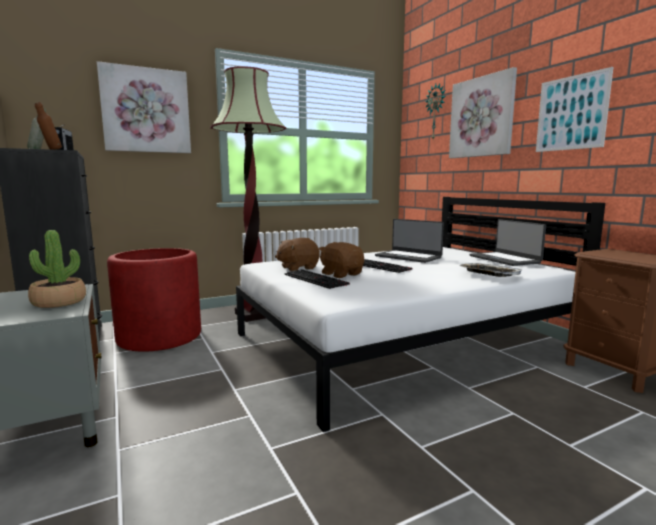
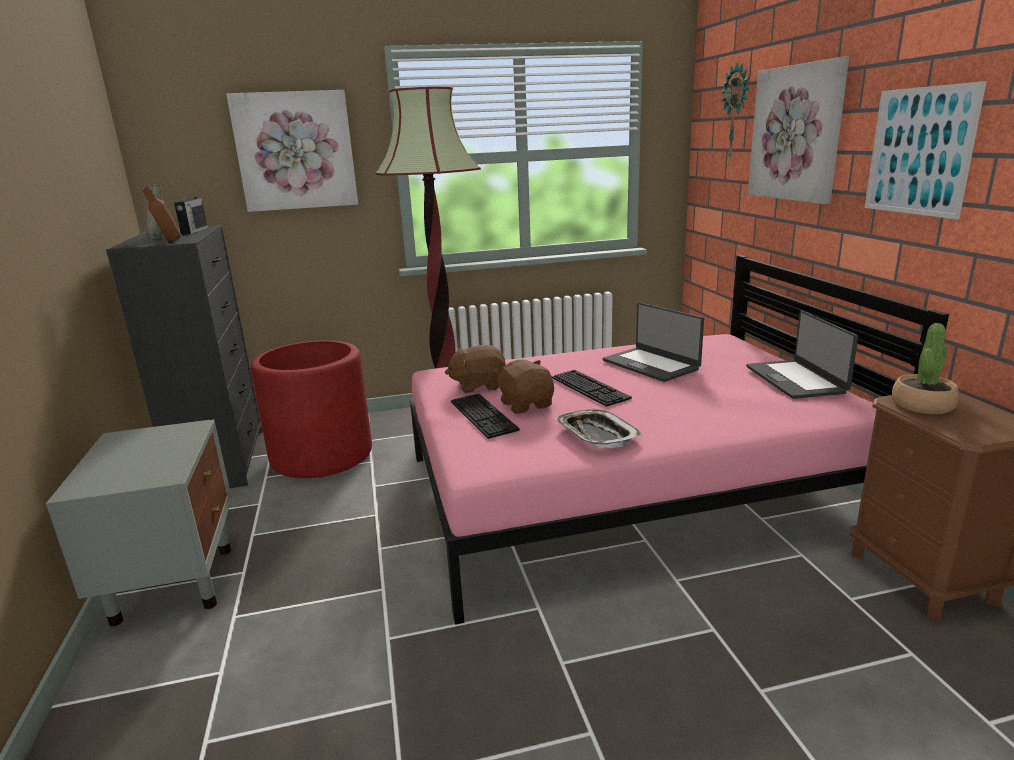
camera: 15 degrees right, 10 degrees up
potted plant [28,230,86,308] -> potted plant moved to [892,323,959,414]
white bed [236,197,605,432] -> pink bed [410,255,949,625]
tray [459,263,522,277] -> tray moved to [555,410,642,448]

